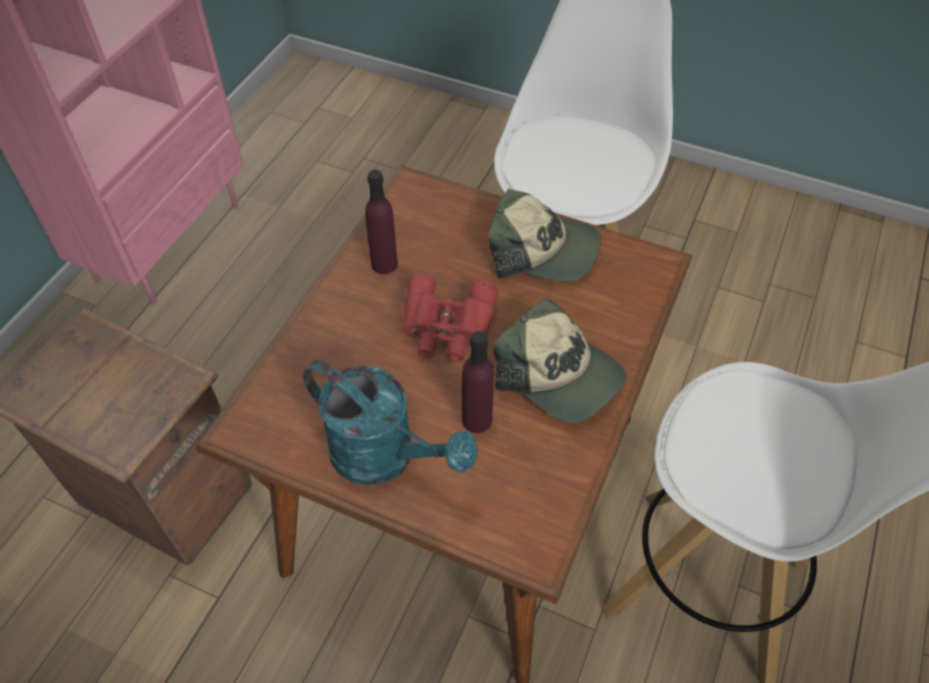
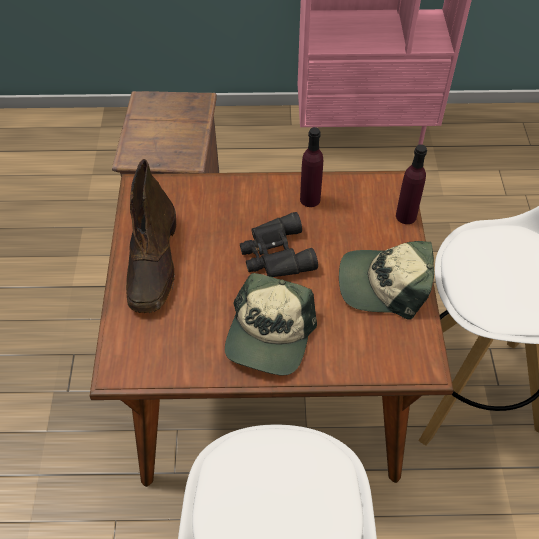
camera: 65 degrees right, 0 degrees up
turquoise watering can [303,360,478,486] -> brown boot [126,159,176,313]
red binoculars [403,274,498,361] -> black binoculars [240,212,318,277]
purple bottle [462,331,494,433] -> purple bottle moved to [396,144,427,224]
cap [488,189,601,282] -> cap turned 105 degrees clockwise [339,241,434,320]

